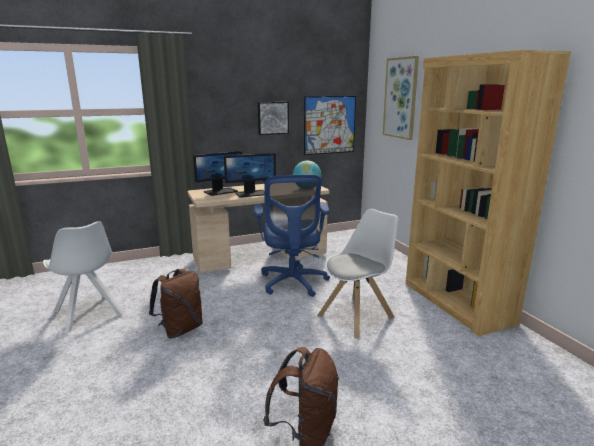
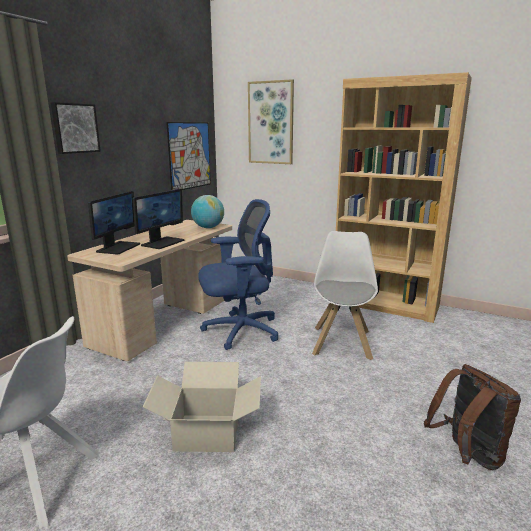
camera: 40 degrees left, 0 degrees up
brown backpack [149,269,203,339] -> cardboard box [143,362,261,452]
blue office chair [254,175,330,297] -> blue office chair turned 60 degrees counterclockwise [198,199,278,350]
picture [258,102,289,135] -> picture moved to [51,102,101,154]

